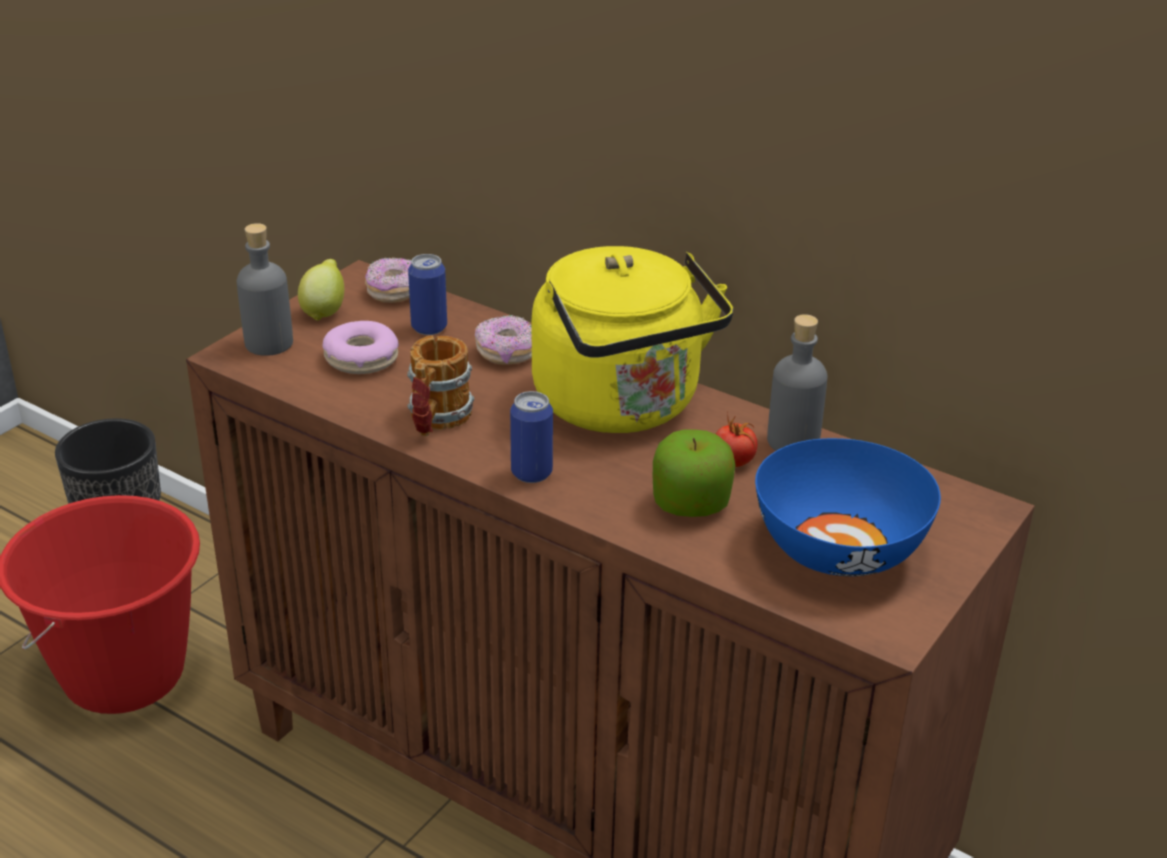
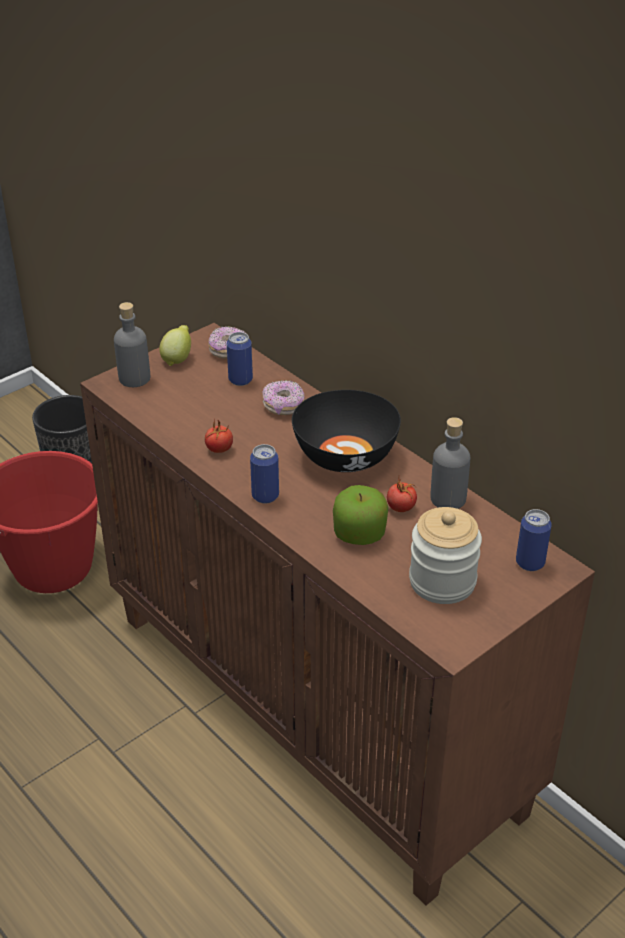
camera: 15 degrees right, 5 degrees up
donut [323,321,399,374] -> none
mug [407,335,474,436] -> tomato [205,418,233,453]
yellow kettle [532,246,733,433] -> black bowl [292,390,401,472]
blue bowl [755,438,941,576] -> jar [409,507,482,604]
none -> can [516,509,552,571]

